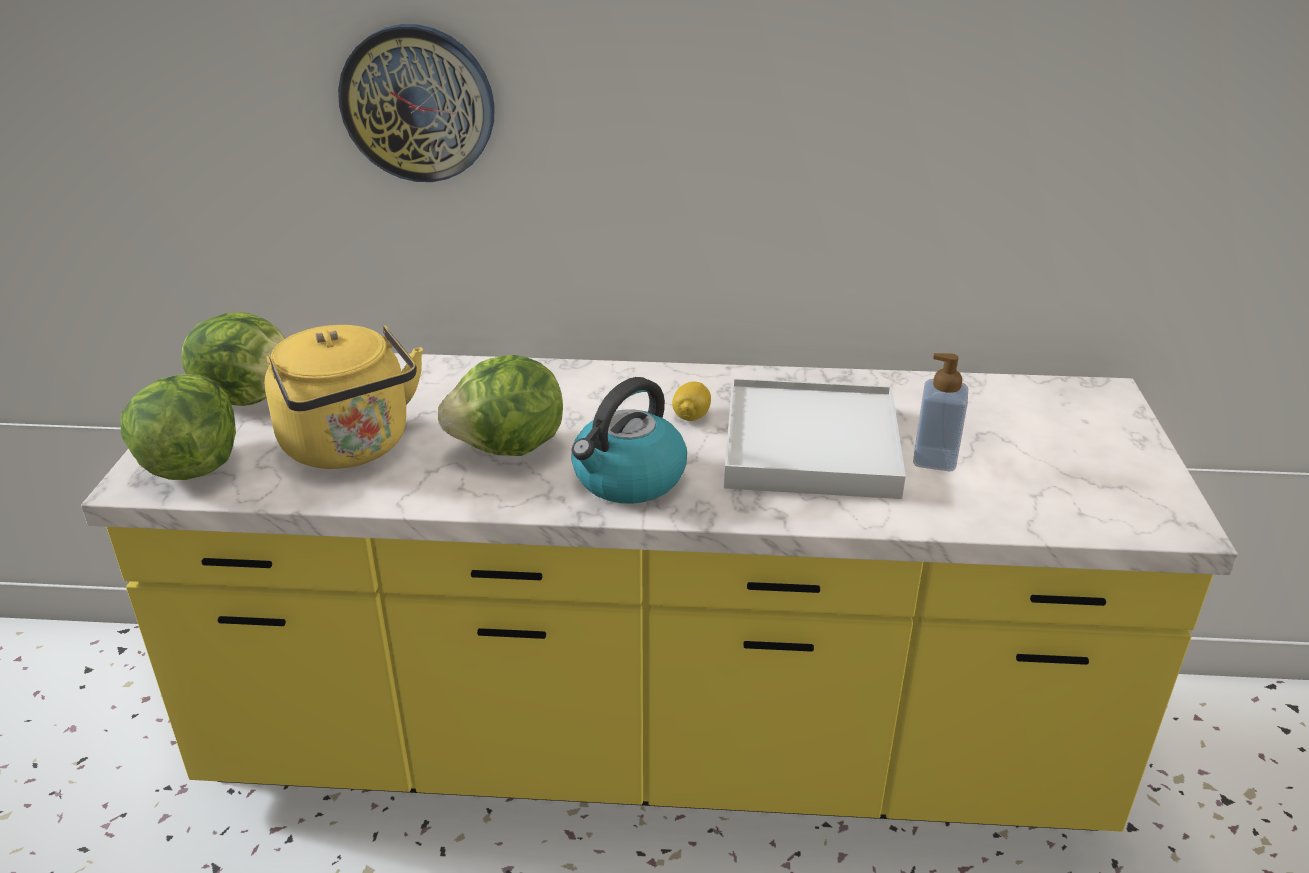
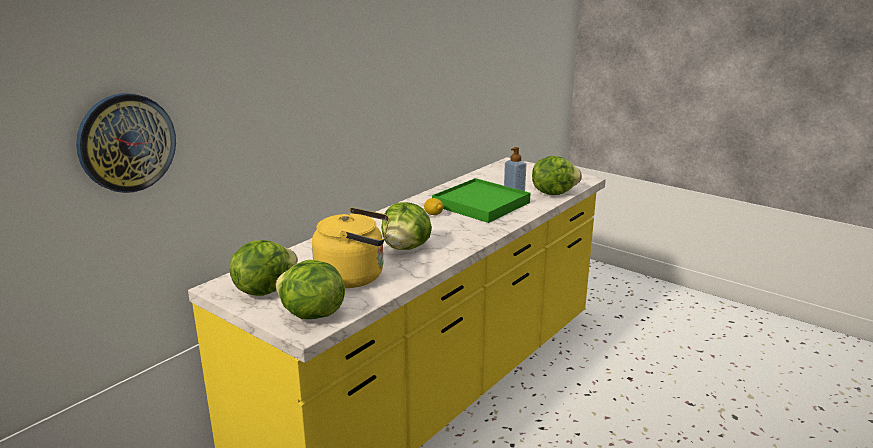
camera: 55 degrees left, 10 degrees down
wall clock [338,24,495,182] -> wall clock moved to [76,93,176,193]
kettle [571,377,687,504] -> none
white tray [724,378,906,499] -> green tray [432,178,530,223]
none -> lettuce [532,156,582,195]

